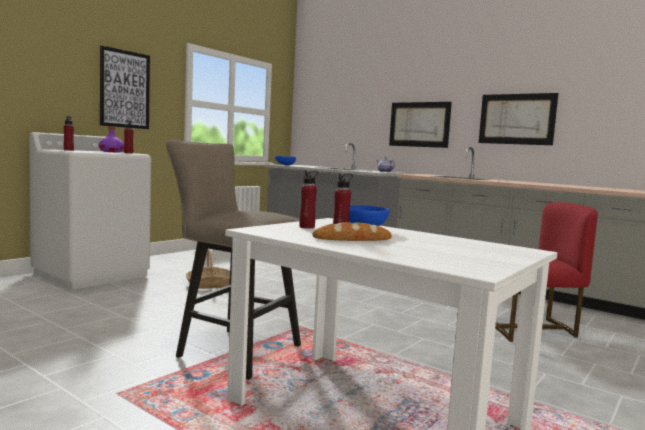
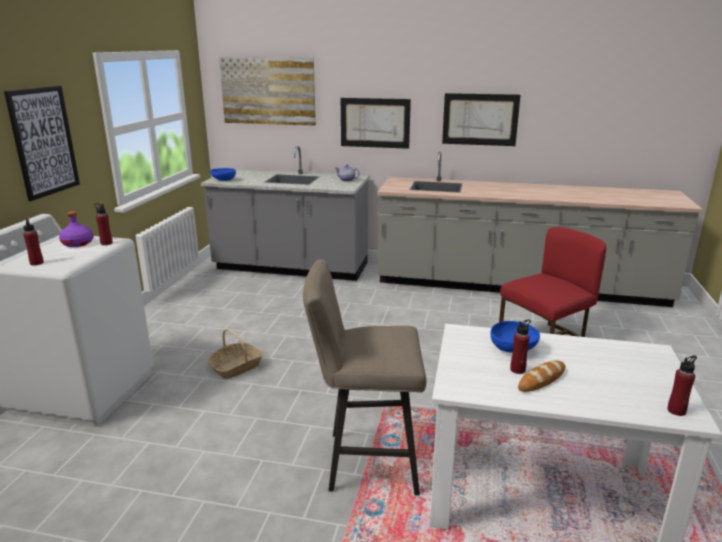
camera: 25 degrees left, 15 degrees up
red bottle [299,170,318,229] -> red bottle moved to [667,355,697,416]
none -> picture [219,57,316,126]

